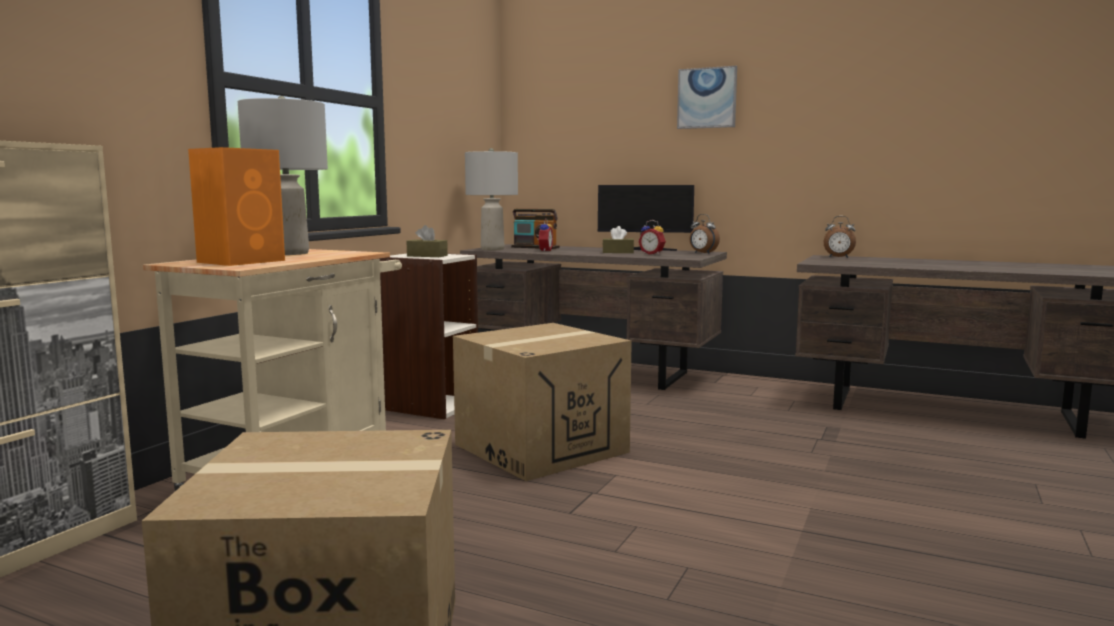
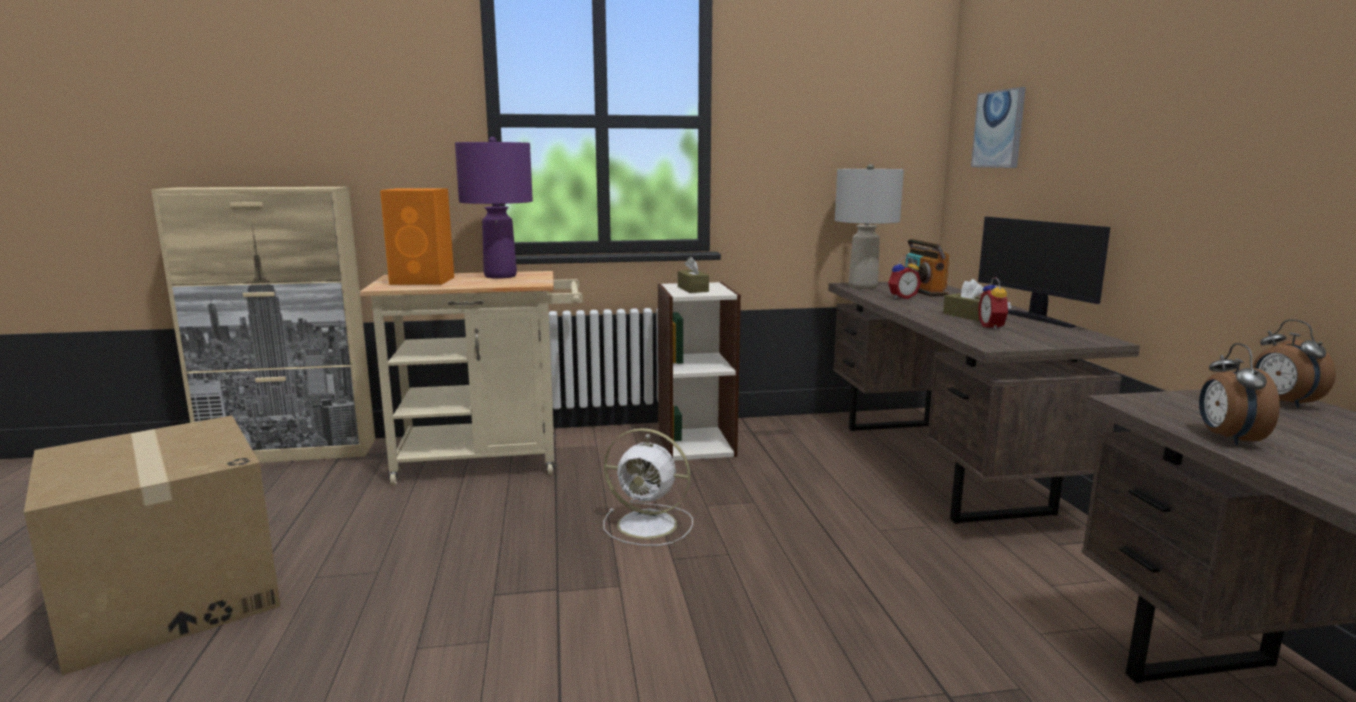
camera: 55 degrees right, 5 degrees up
grey table lamp [238,96,328,255] -> purple table lamp [455,137,533,279]
cardboard box [453,323,632,481] -> white fan [603,428,693,546]
picture [677,66,737,129] -> picture moved to [971,87,1026,168]
alarm clock [689,214,720,253] -> alarm clock moved to [1199,343,1280,445]

